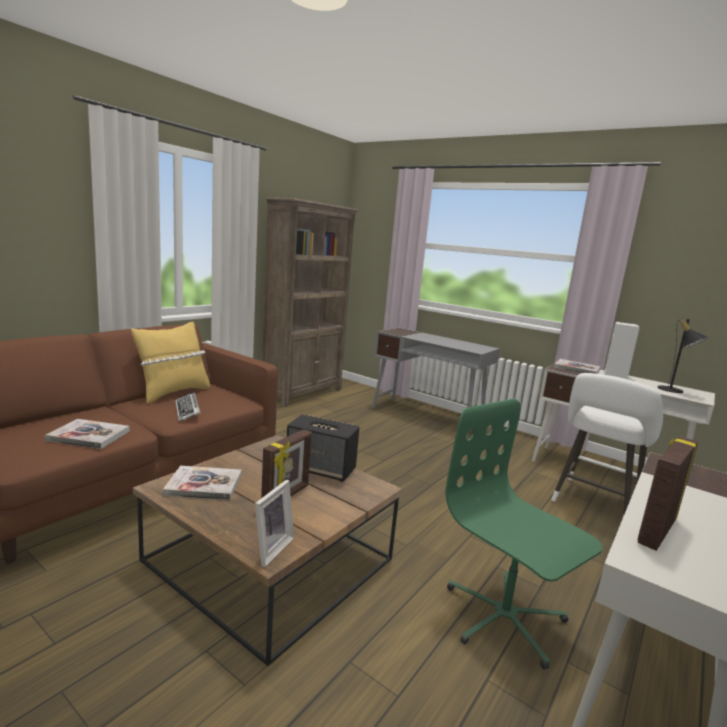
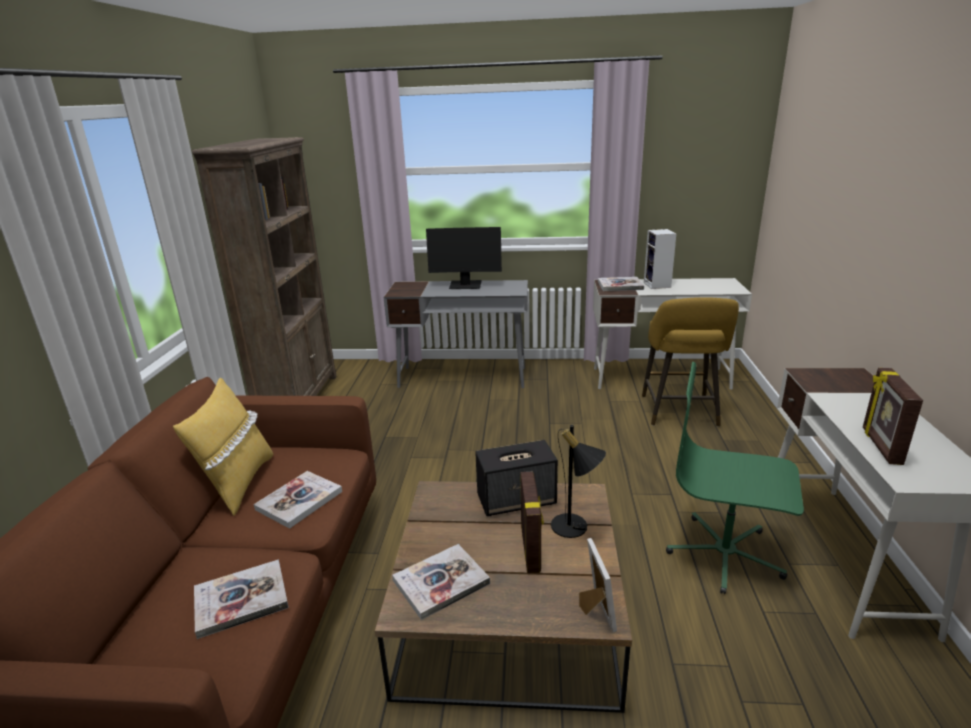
camera: 30 degrees left, 10 degrees up
keyboard [176,392,201,422] -> book [254,471,342,529]
white stool [551,373,663,517] -> yellow stool [642,297,739,427]
black table lamp [658,319,708,393] -> black table lamp moved to [551,425,606,538]
none -> monitor [426,227,502,289]

